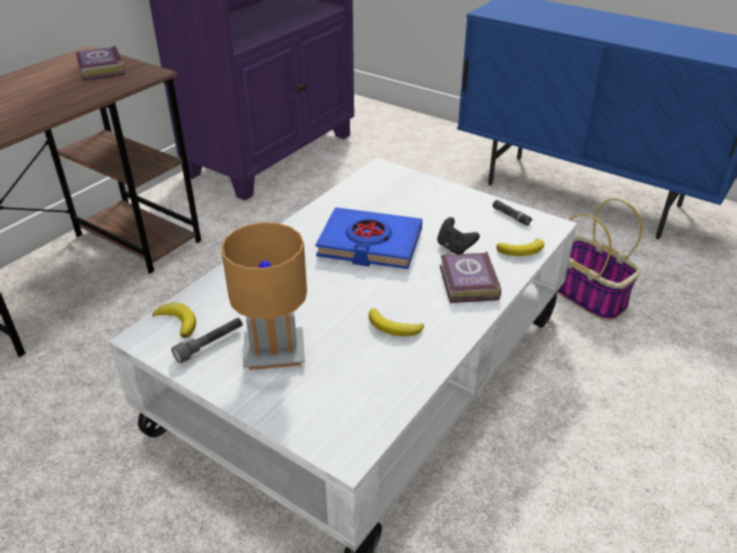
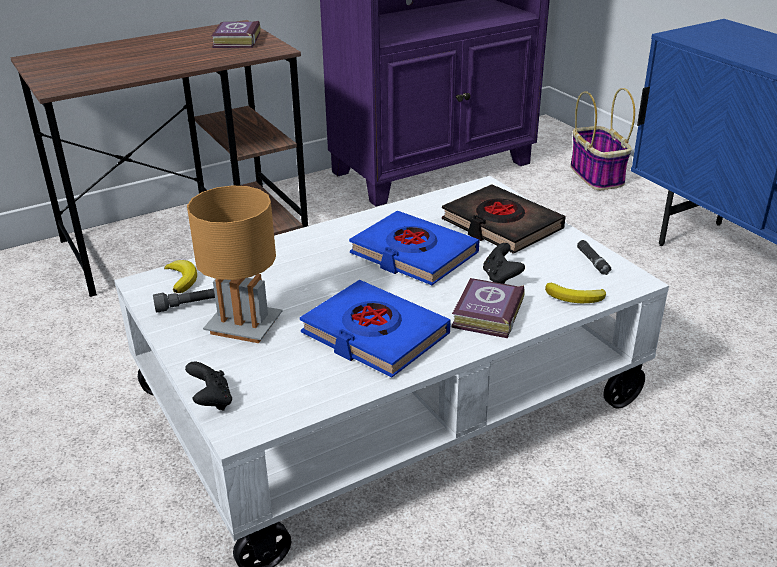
camera: 25 degrees right, 5 degrees down
banana [369,309,424,336] -> blue book [300,280,451,378]
basket [557,198,643,322] -> basket moved to [570,88,635,190]
none -> black game controller [185,361,232,411]
none -> black book [442,184,566,254]

